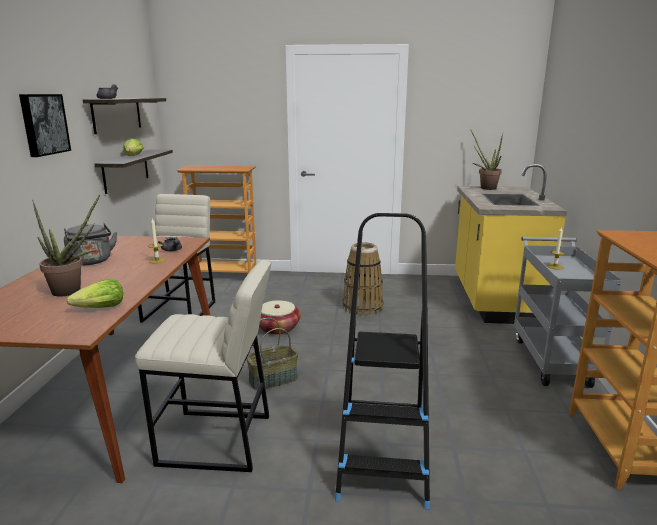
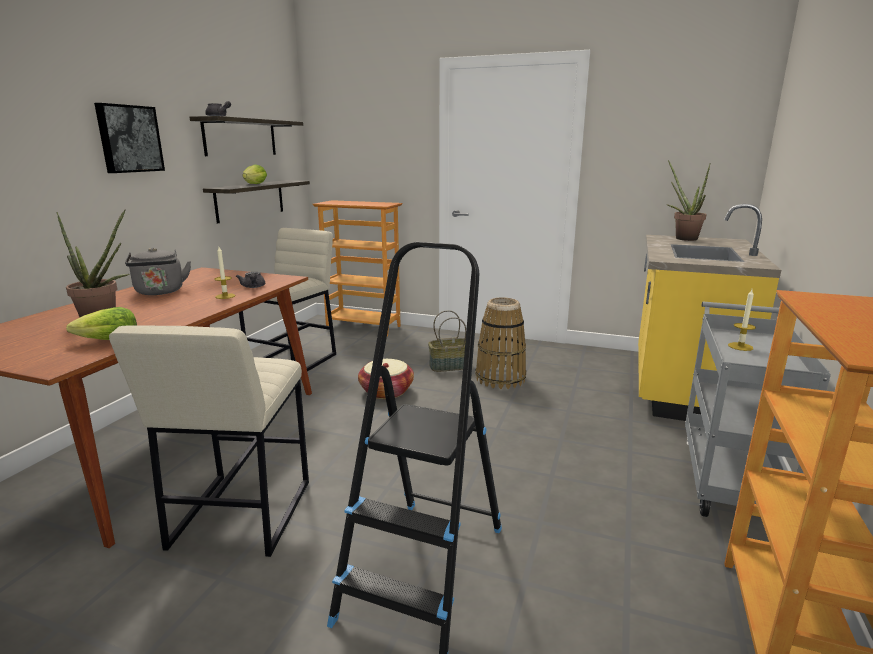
camera: 15 degrees right, 0 degrees up
beige chair [135,260,271,472] -> beige chair turned 75 degrees clockwise [109,325,309,557]
basket [247,318,298,390] -> basket moved to [428,310,466,372]

